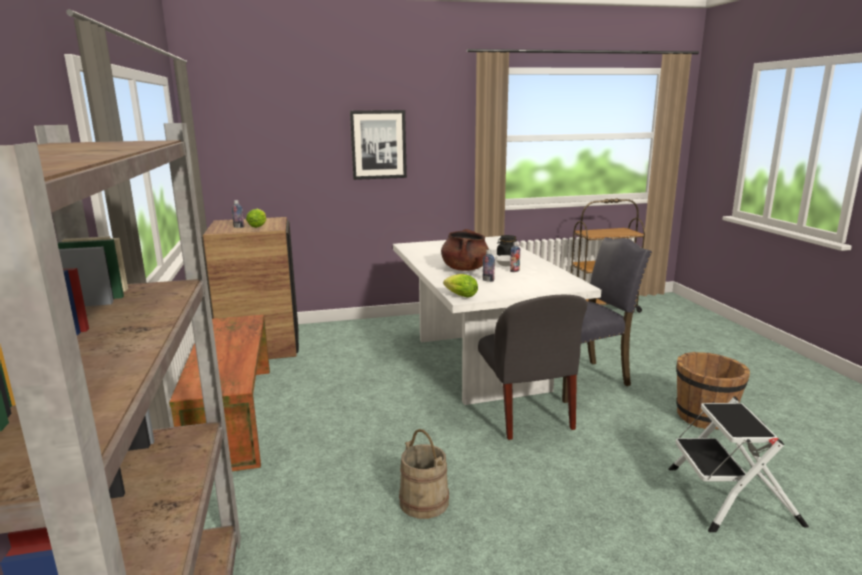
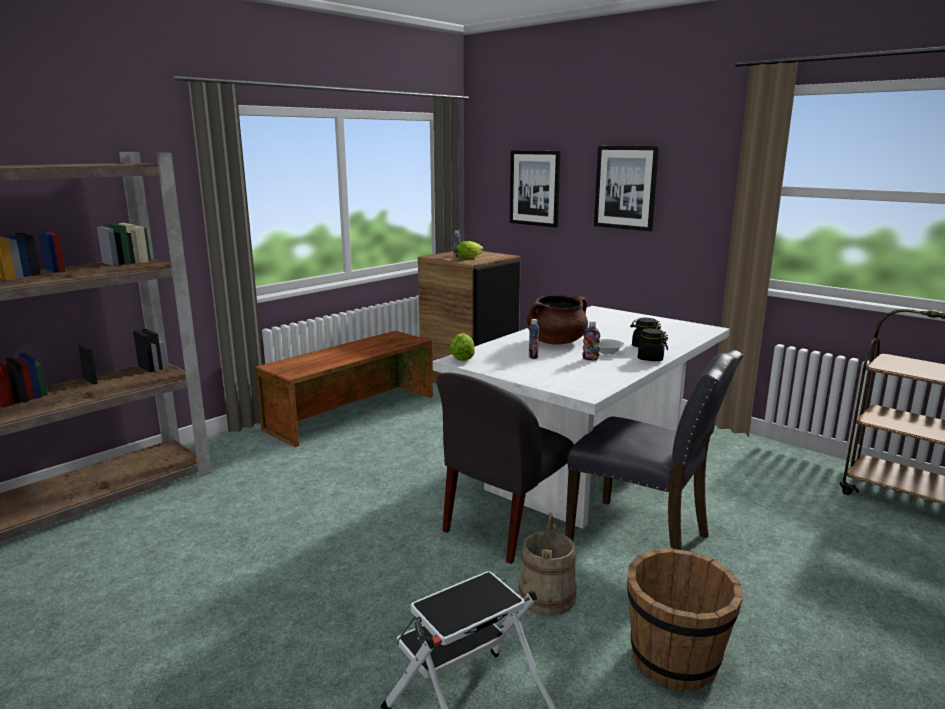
camera: 55 degrees right, 0 degrees up
beige bucket [399,429,449,519] -> beige bucket moved to [518,512,576,616]
none -> picture [510,150,561,228]
none -> black jar [635,328,668,361]

